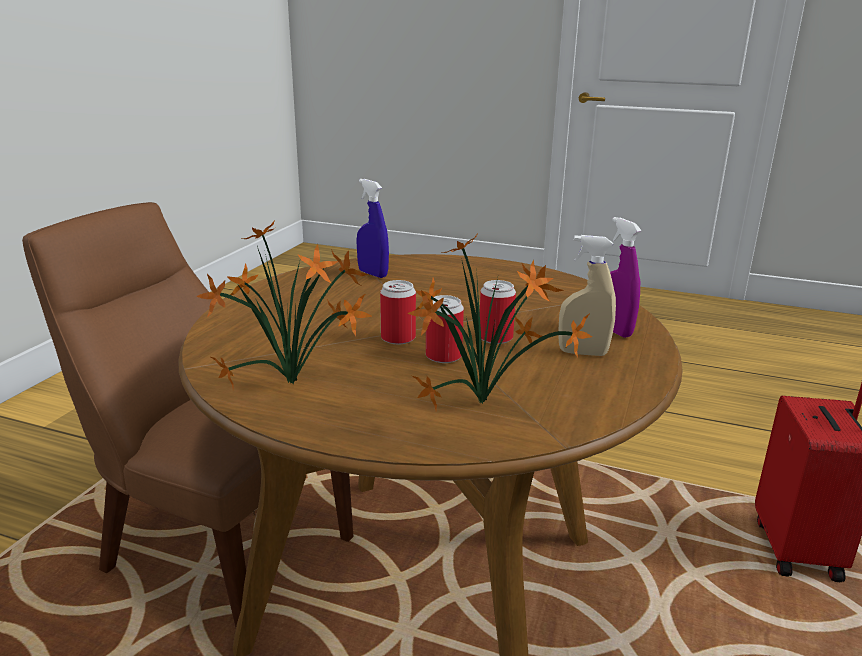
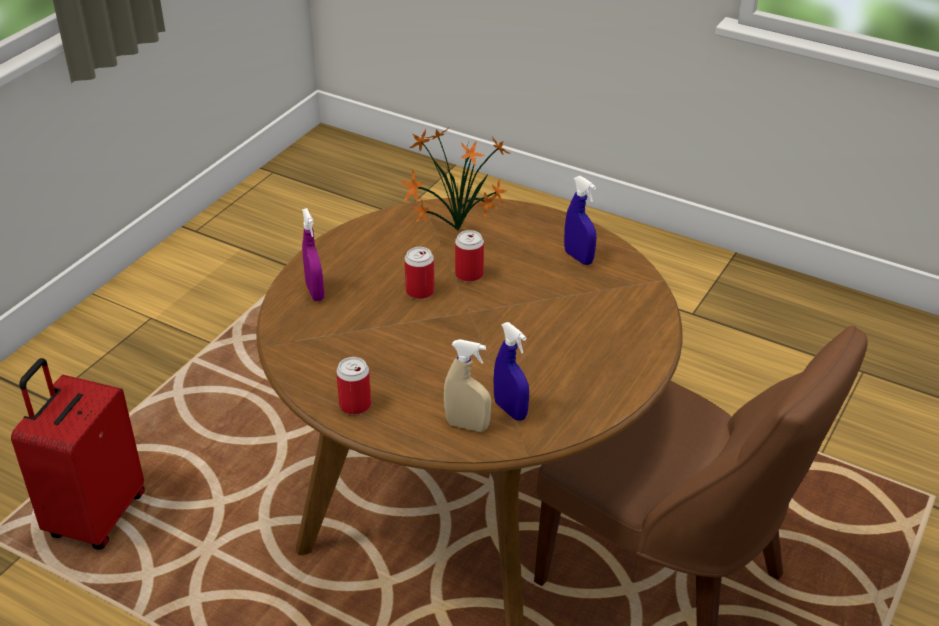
camera: 170 degrees left, 15 degrees up
potted plant [196,220,372,388] -> blue spray bottle [564,176,596,265]
can [380,280,416,345] -> can moved to [336,357,371,415]
beige spray bottle [558,235,616,356] -> beige spray bottle moved to [444,339,491,432]

